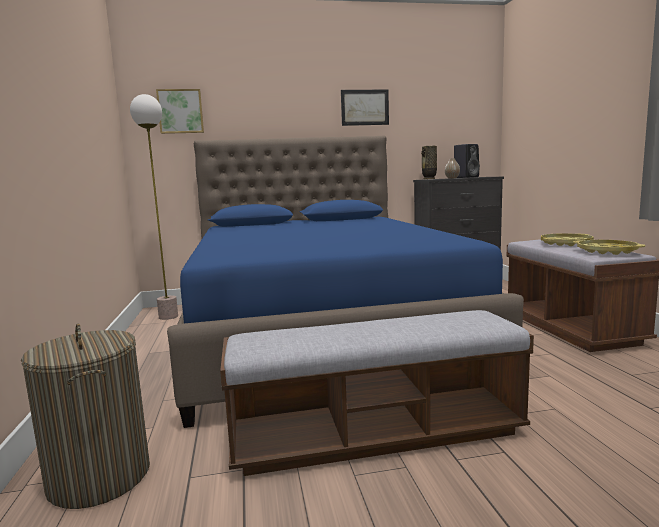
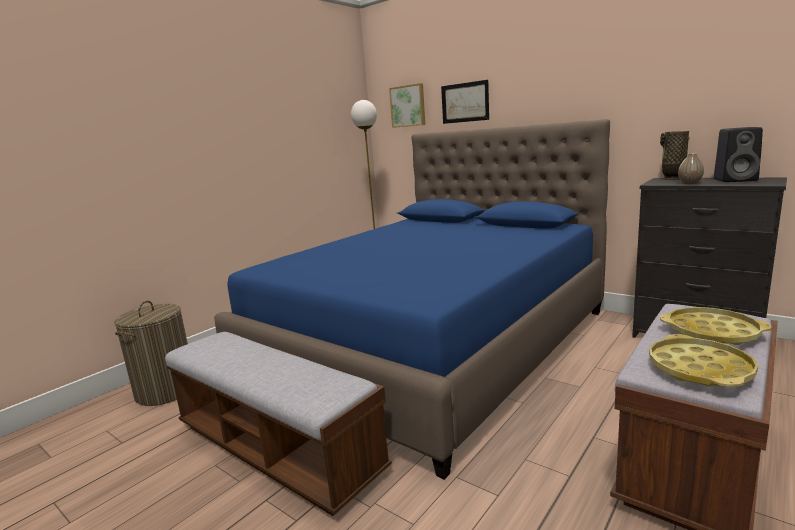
camera: 50 degrees right, 5 degrees up
picture [341,90,389,126] -> picture moved to [441,80,489,124]

